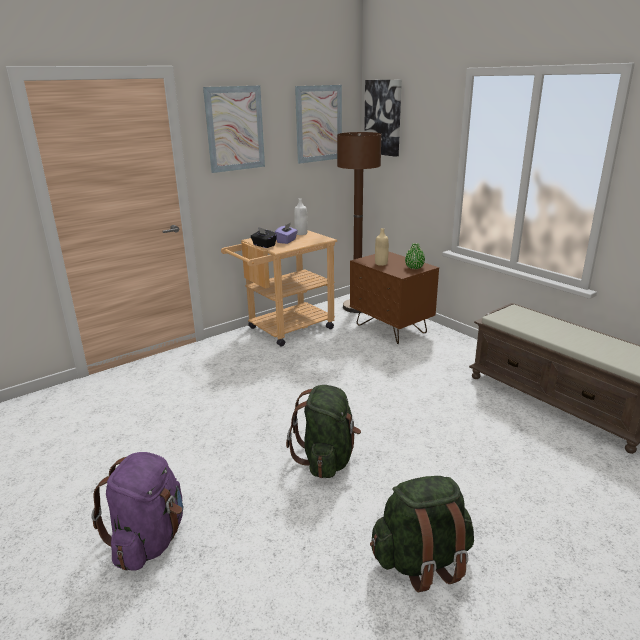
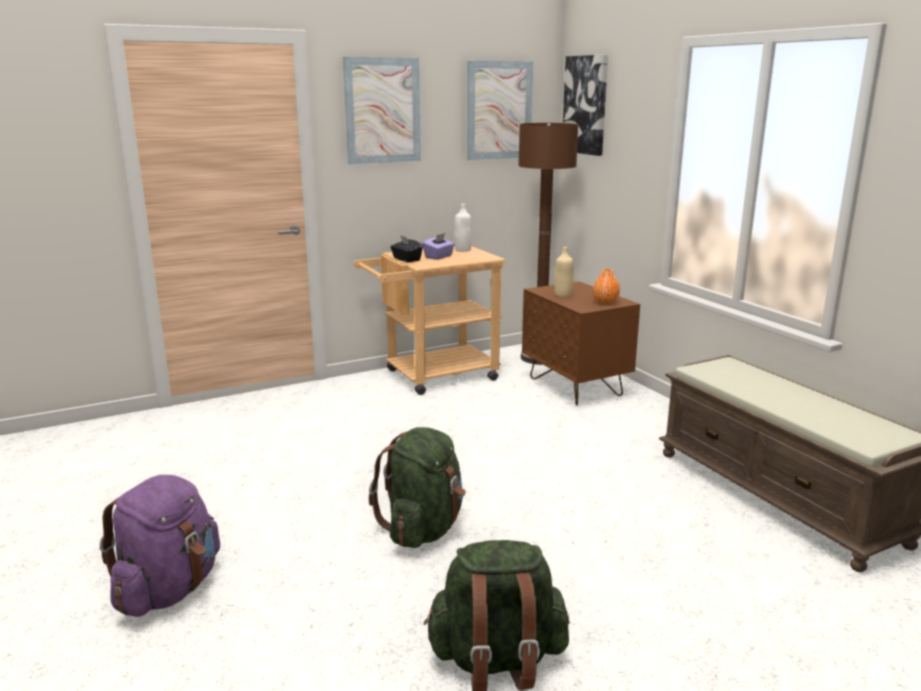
camera: 10 degrees right, 5 degrees down
green vase [405,243,425,269] -> orange vase [593,269,620,304]

